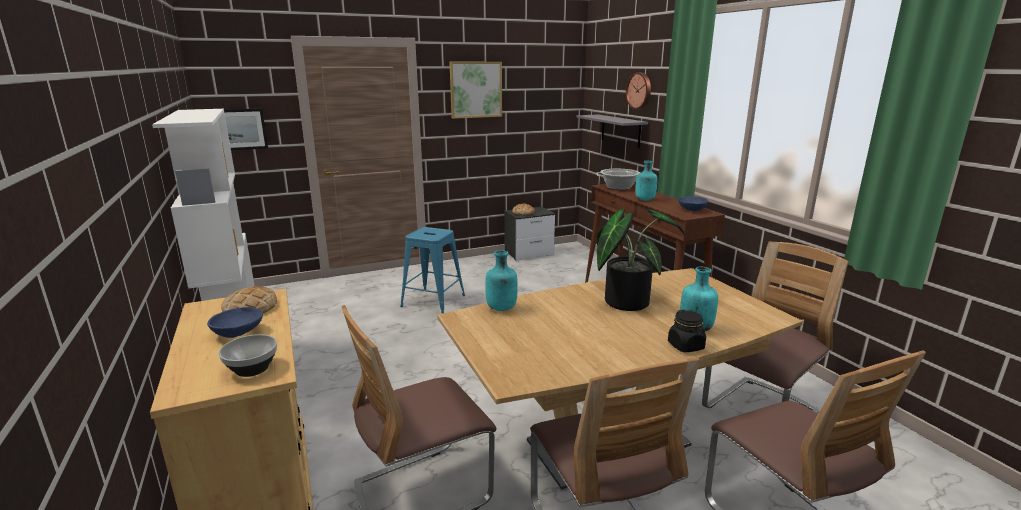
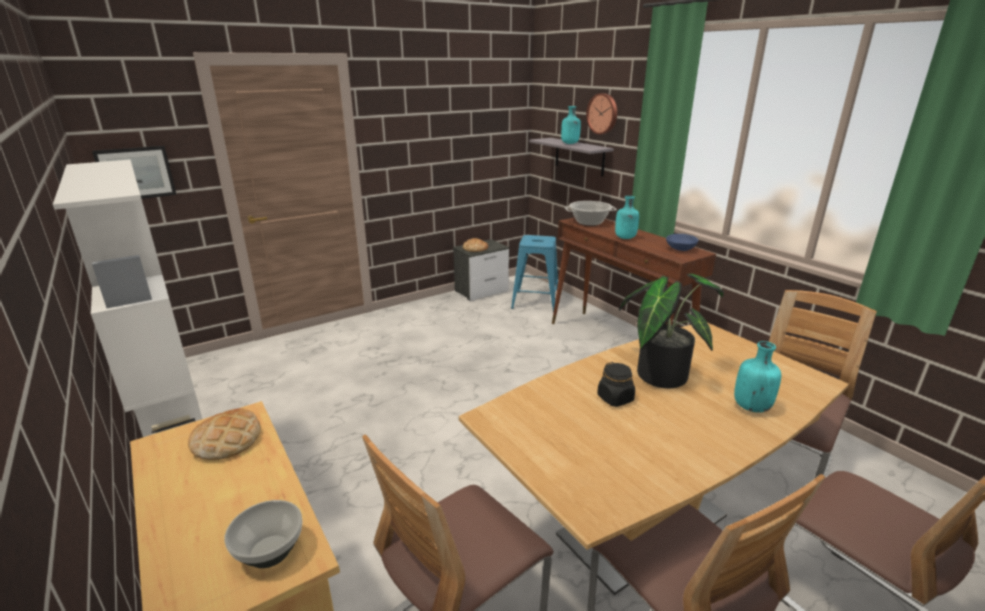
camera: 10 degrees left, 5 degrees up
blue bowl [207,307,263,338] -> none
blue stool [400,227,465,314] -> blue stool moved to [511,235,558,312]
picture [449,62,502,119] -> none
turquoise bottle [485,250,518,311] -> turquoise bottle moved to [561,106,581,144]
black jar [668,310,706,352] -> black jar moved to [597,362,635,407]

